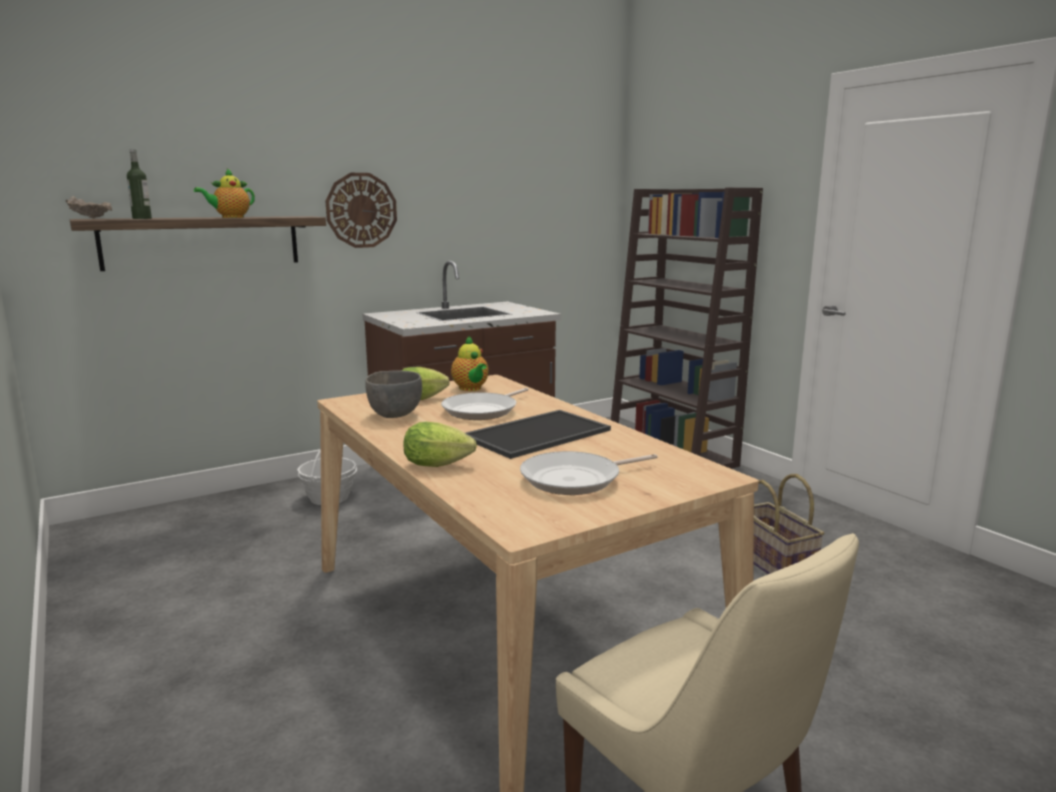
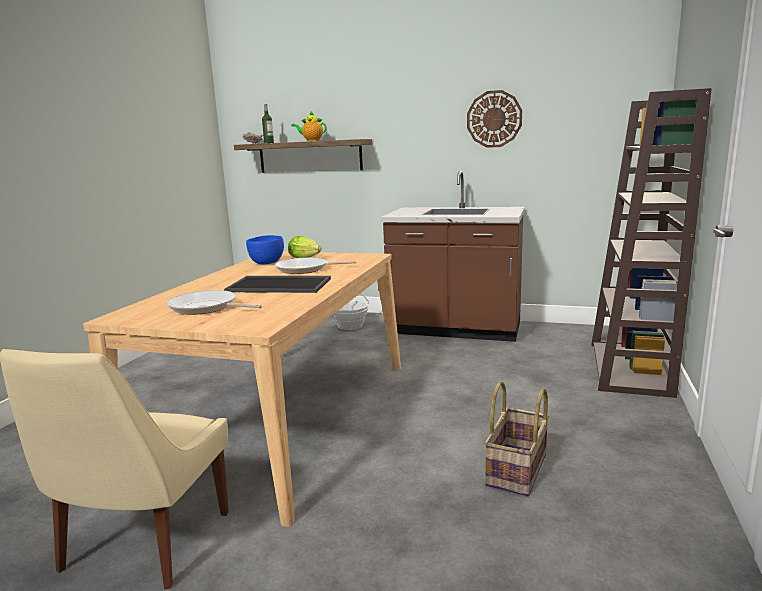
camera: 50 degrees right, 0 degrees up
wall clock [326,173,397,248] -> wall clock moved to [467,90,522,148]
grey bowl [365,370,422,418] -> blue bowl [246,235,284,264]
lettuce [403,422,477,467] -> none
teapot [451,336,489,391] -> none

